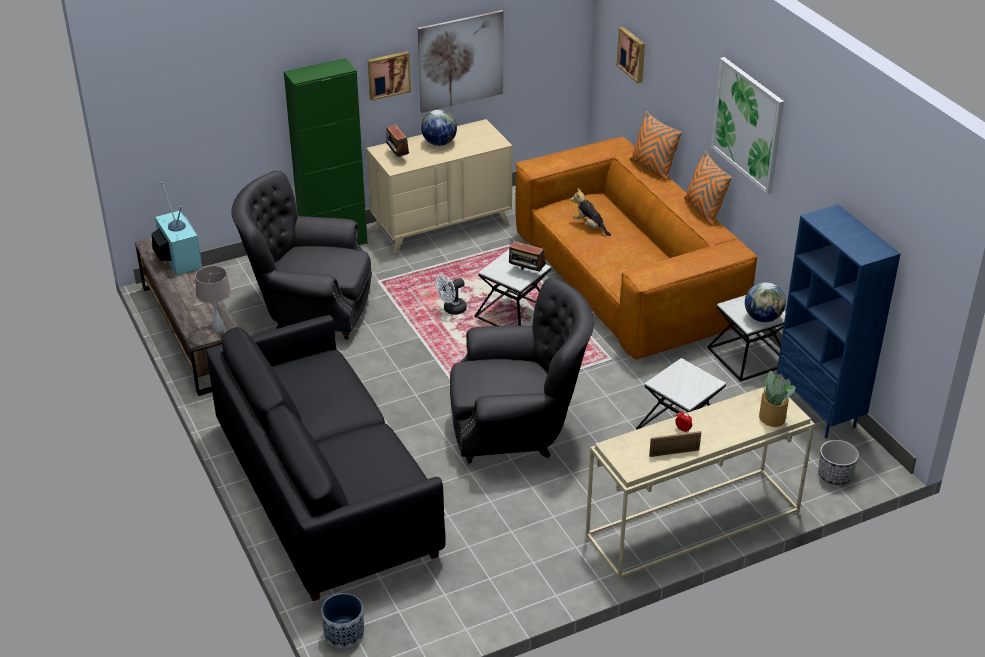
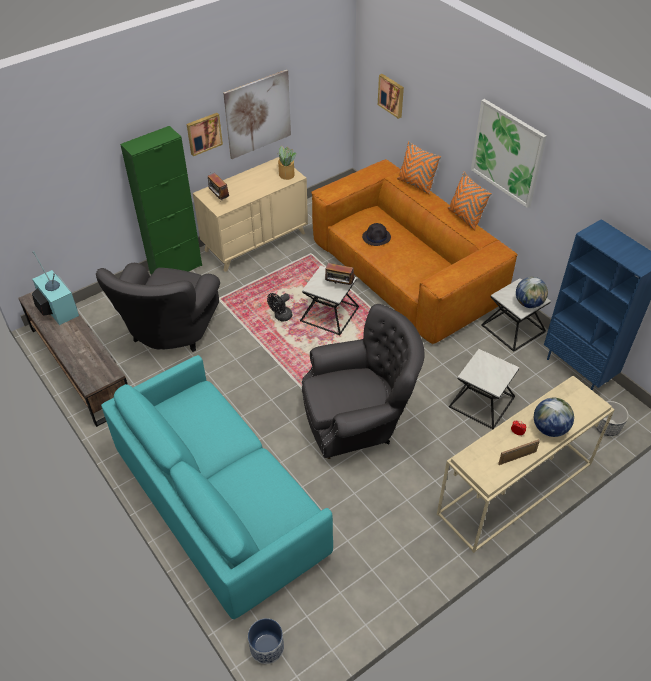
camera: 10 degrees left, 10 degrees up
beige table lamp [195,266,231,333] -> none
black sofa [206,315,446,601] -> turquoise sofa [101,355,333,619]
grey armchair [232,171,372,340] -> grey armchair turned 75 degrees counterclockwise [96,263,220,352]
globe [421,109,457,146] -> globe moved to [534,398,574,437]
white fan [435,274,467,315] -> black fan [267,293,292,321]
plush toy [571,188,611,236] -> black hat [362,223,391,246]
potted plant [759,370,796,427] -> potted plant moved to [277,145,296,180]

